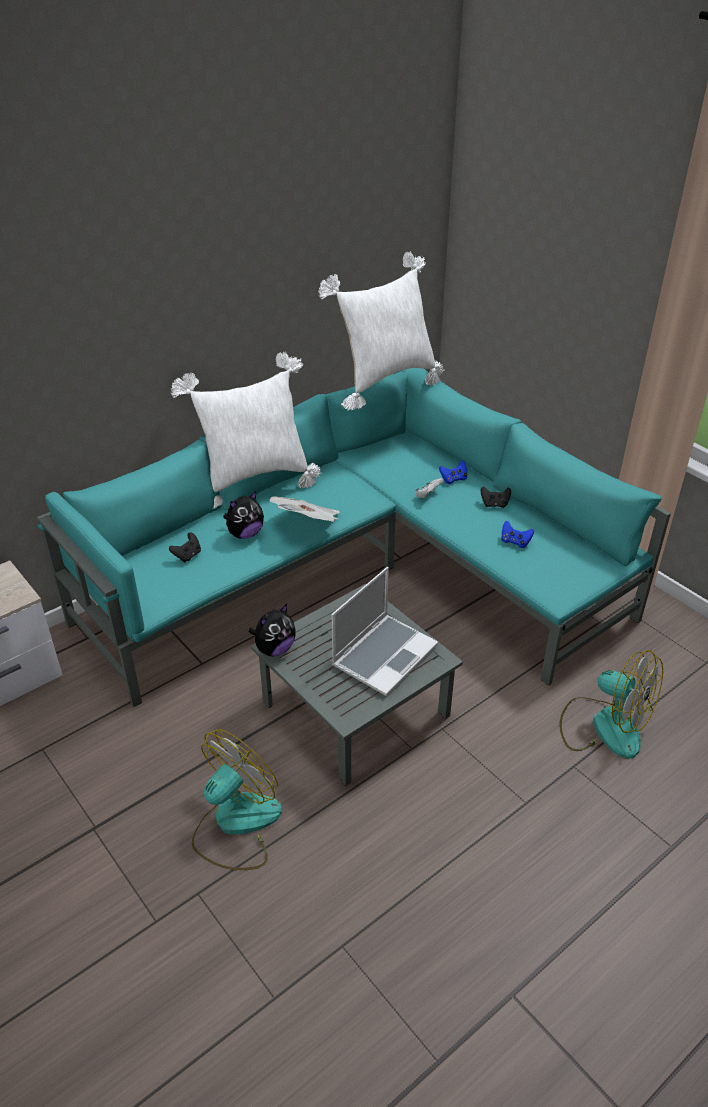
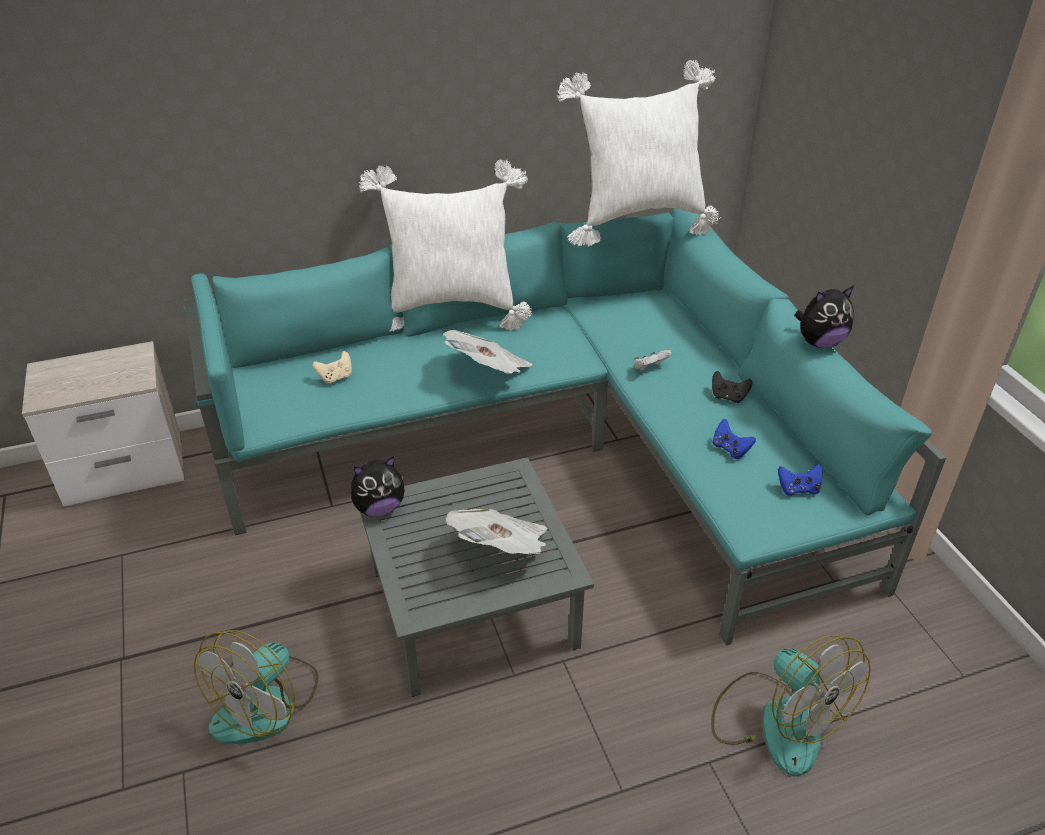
camera: 20 degrees right, 0 degrees up
black game controller [169,532,201,563] -> beige game controller [313,351,352,384]
fan [192,729,282,870] -> fan turned 150 degrees clockwise [194,630,318,744]
plush toy [223,491,264,539] -> plush toy moved to [795,286,854,348]
laptop [332,567,438,696] -> newspaper [446,509,547,554]
blue game controller [439,460,467,484] -> blue game controller moved to [778,464,822,496]

